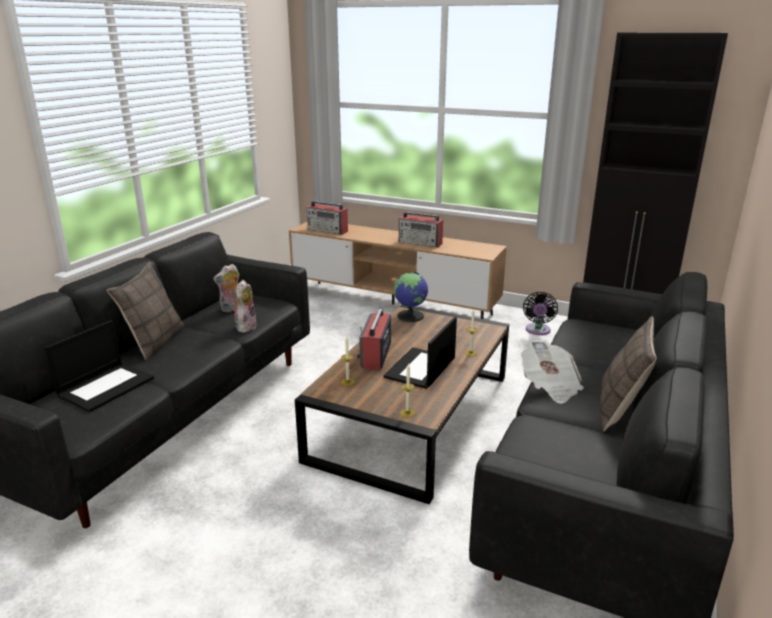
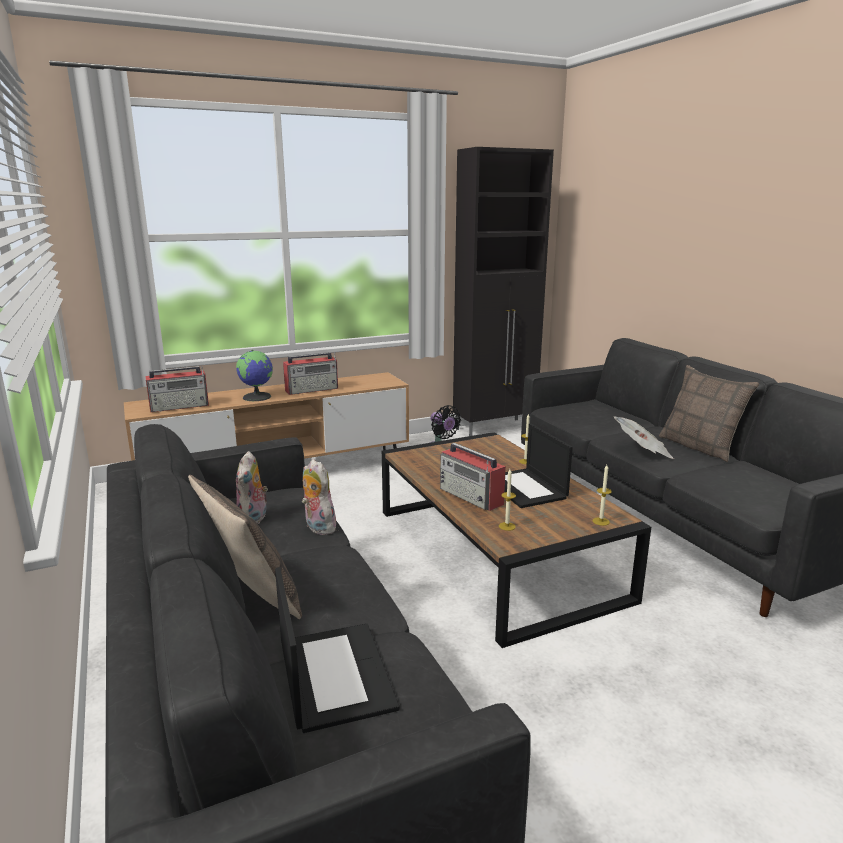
camera: 50 degrees left, 5 degrees down
globe [394,272,428,322] -> globe moved to [236,350,273,401]

